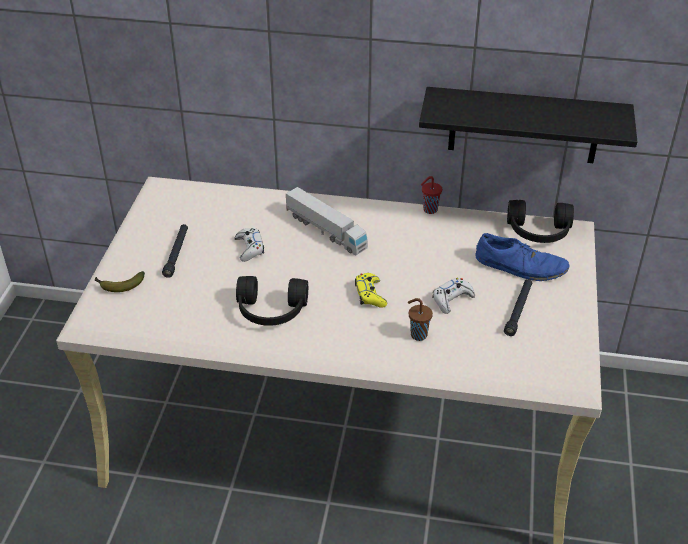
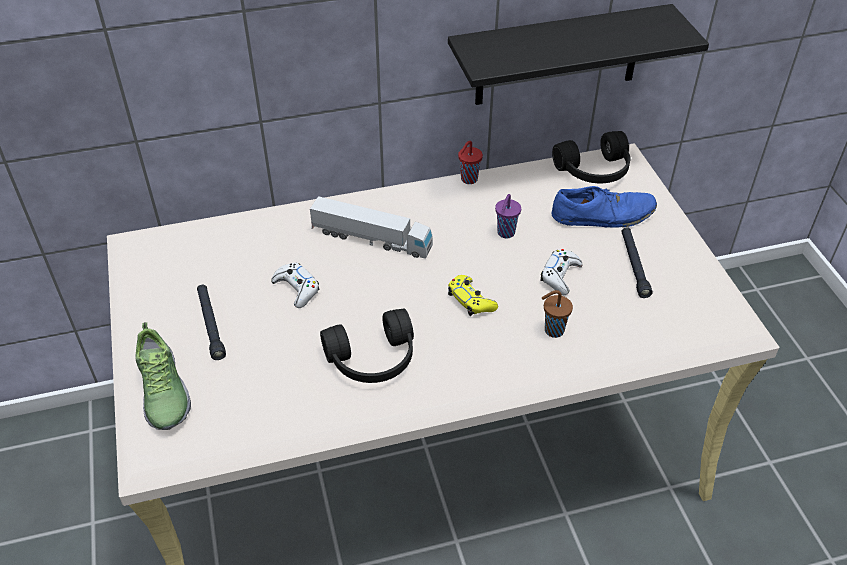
camera: 25 degrees left, 5 degrees up
banana [94,271,145,292] -> shoe [136,322,191,430]
none -> purple cup [495,194,521,238]

